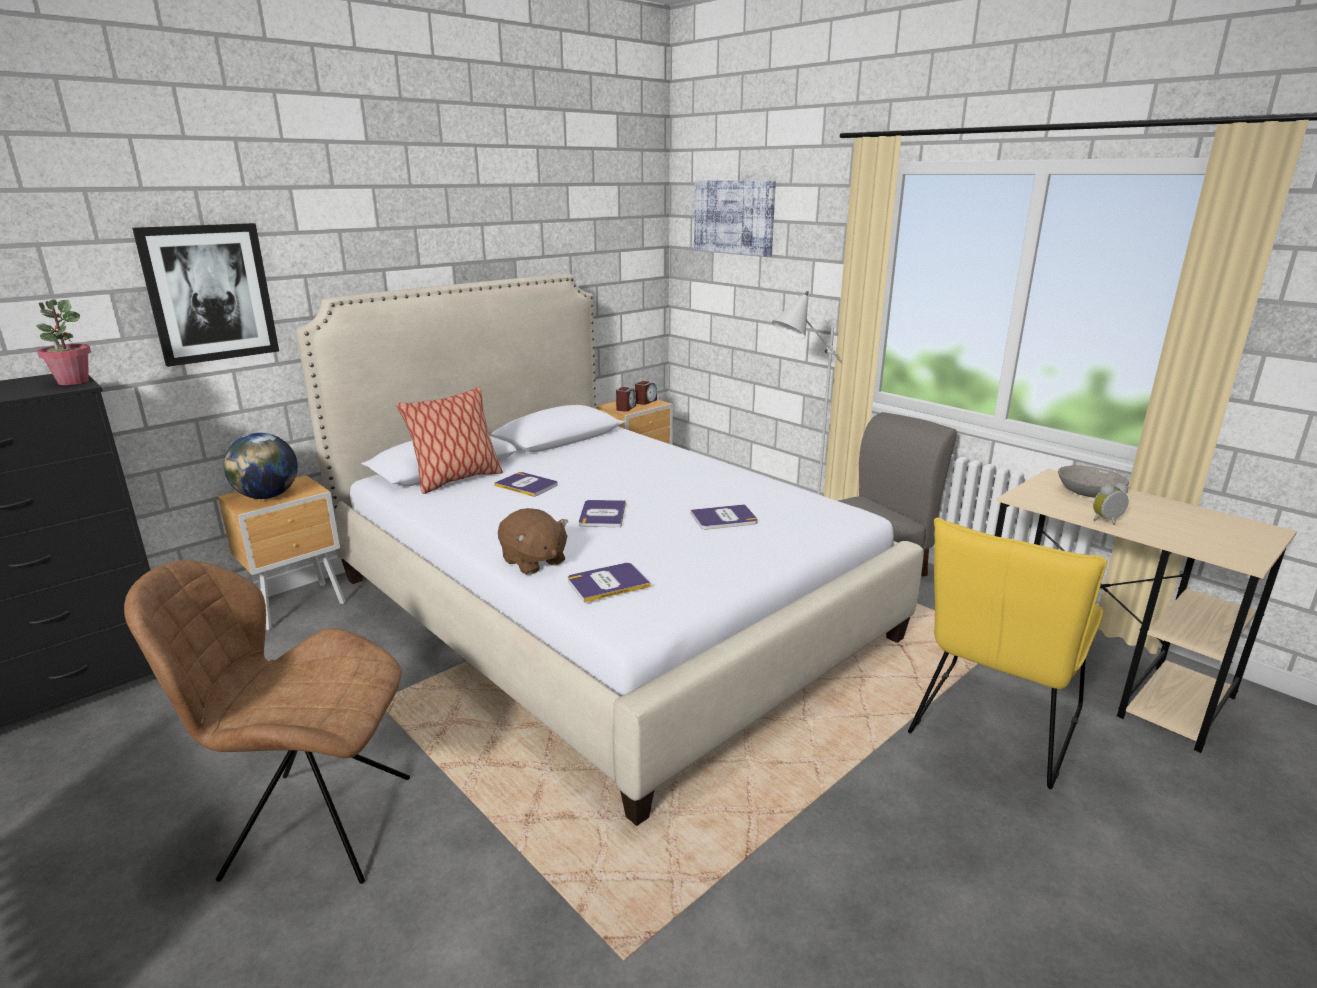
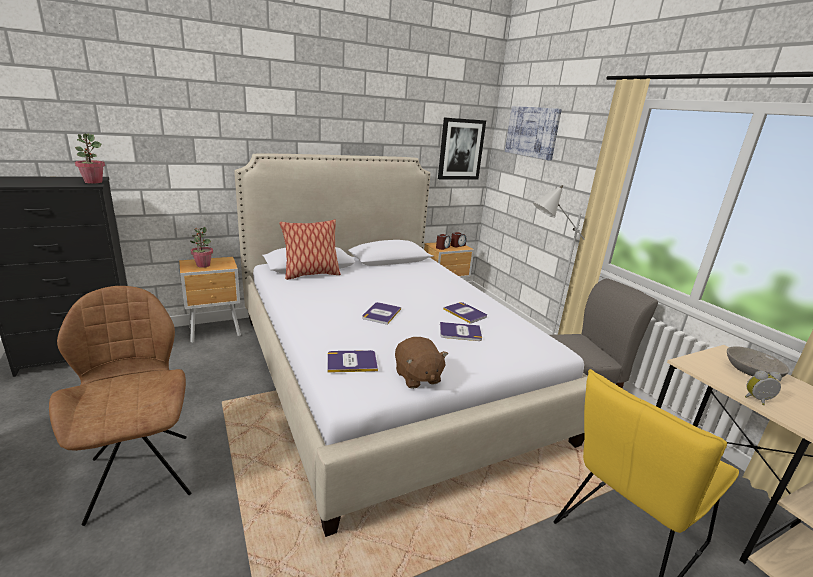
camera: 15 degrees right, 0 degrees up
brown chair [124,560,410,884] -> brown chair turned 45 degrees clockwise [49,286,191,526]
picture [132,223,279,367] -> picture moved to [438,117,486,179]
globe [224,433,298,499] -> potted plant [190,227,213,268]
book [494,472,558,497] -> book moved to [443,302,487,324]
brown plush toy [498,508,568,575] -> brown plush toy moved to [395,337,448,389]

